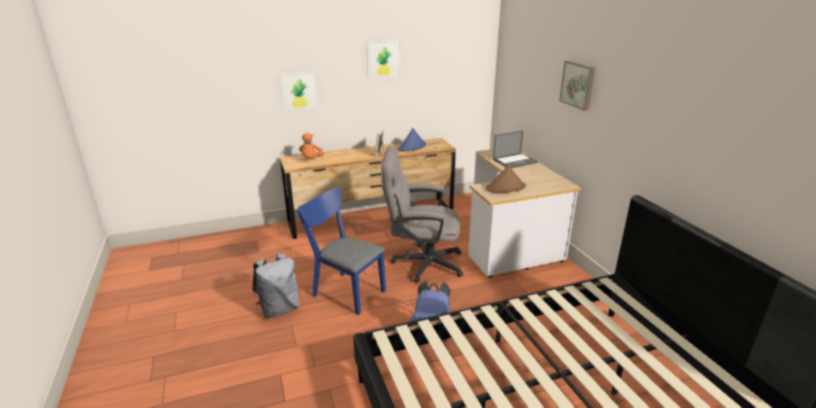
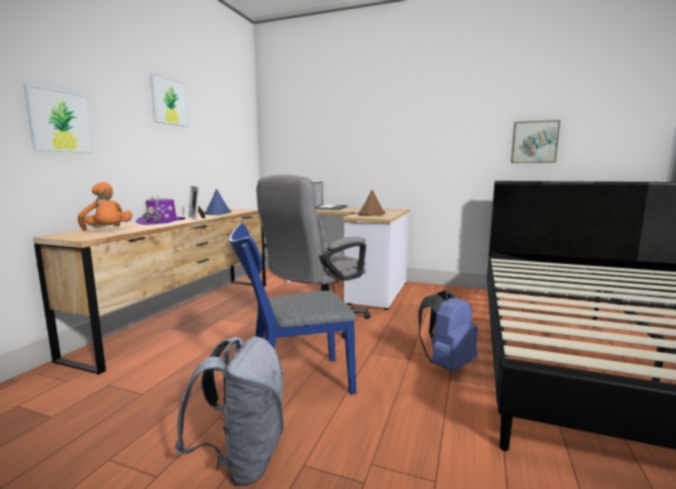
camera: 50 degrees left, 15 degrees down
picture [559,61,595,111] -> picture moved to [511,120,560,163]
none -> purple hat [136,195,186,225]

